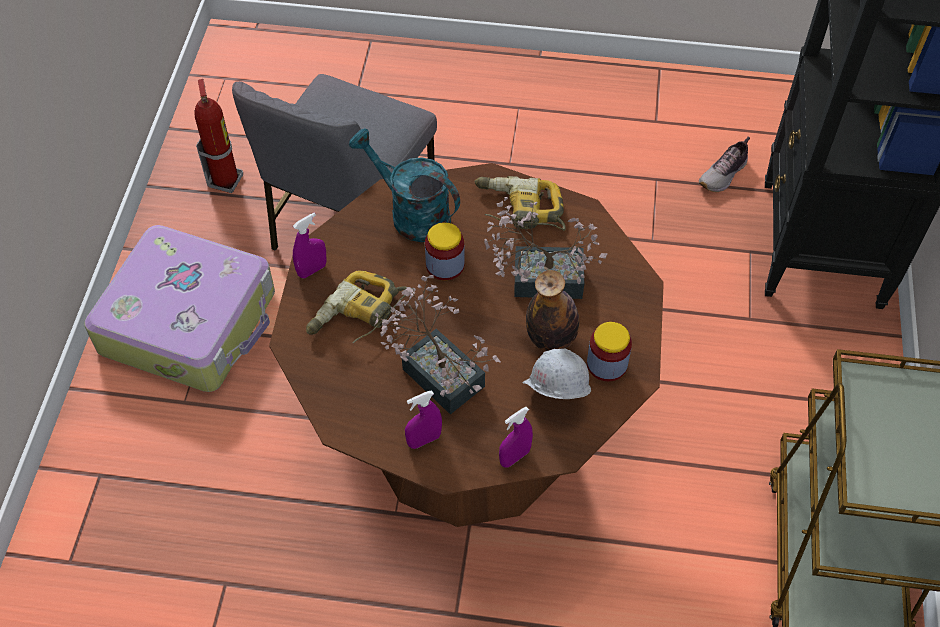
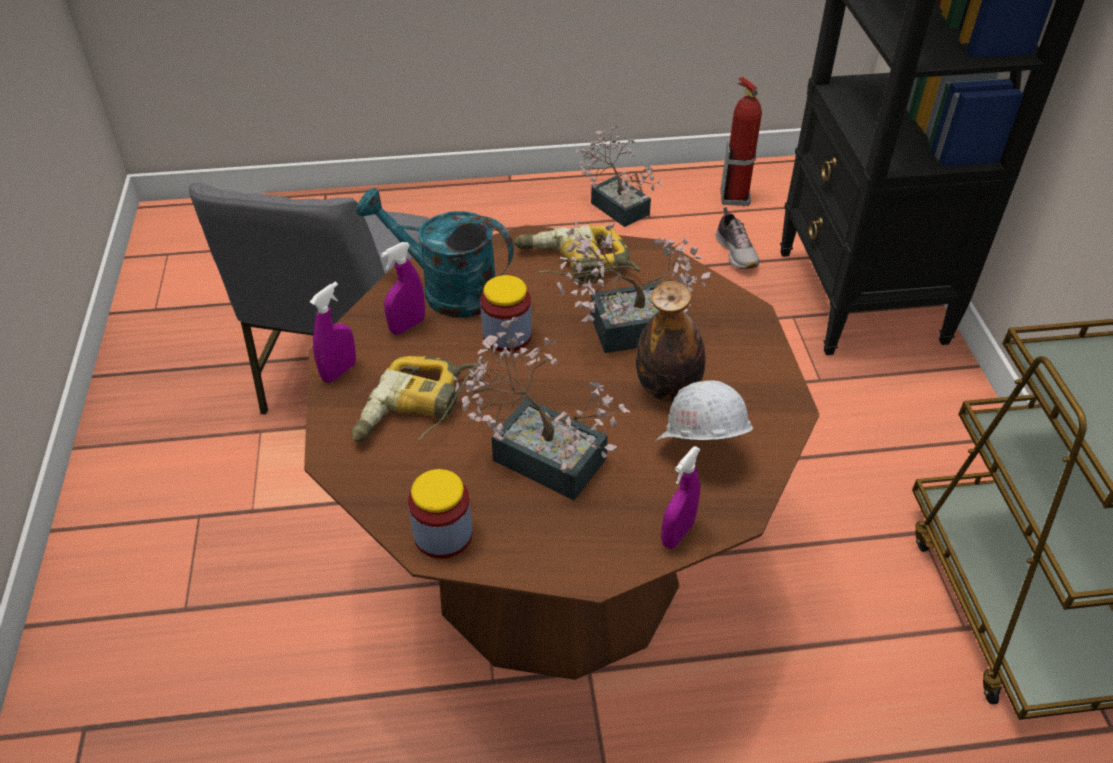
camera: 15 degrees left, 10 degrees down
suitcase [84,225,275,392] -> none
fire extinguisher [194,79,243,193] -> fire extinguisher moved to [721,77,762,206]
purple spray bottle [405,390,442,449] -> purple spray bottle moved to [381,242,425,335]
jar [587,322,632,381] -> jar moved to [408,469,473,559]
shoe [699,137,750,192] -> shoe turned 45 degrees counterclockwise [716,207,759,269]
none -> potted plant [575,126,663,227]

